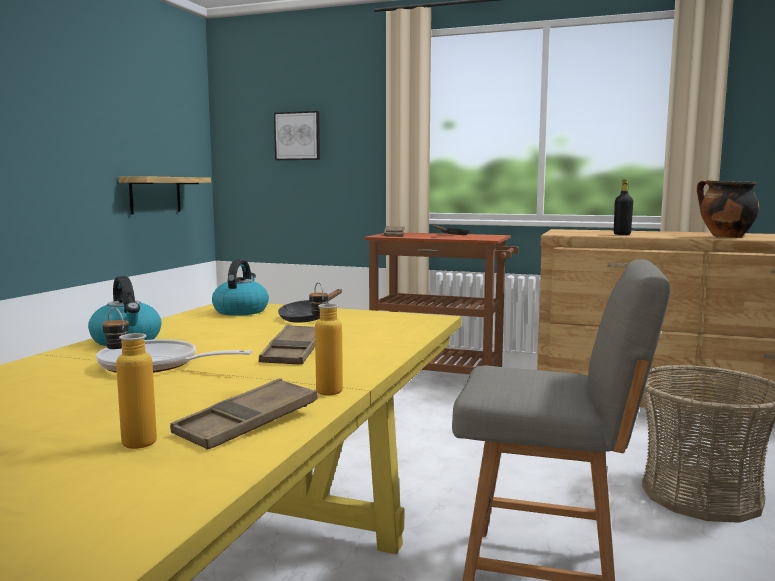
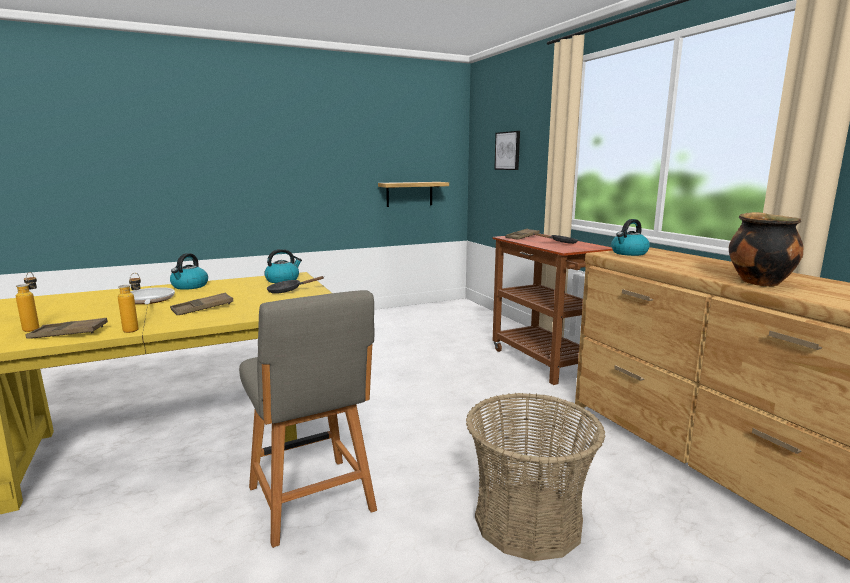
camera: 45 degrees right, 5 degrees up
black bottle [614,180,633,235] -> none
none -> kettle [611,219,650,256]

